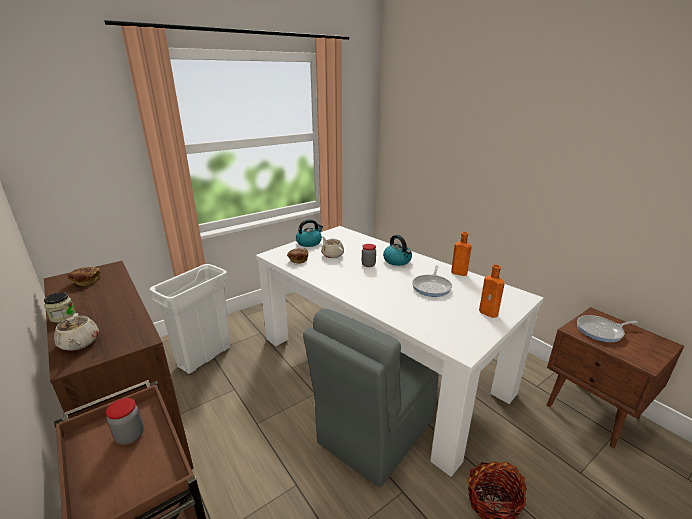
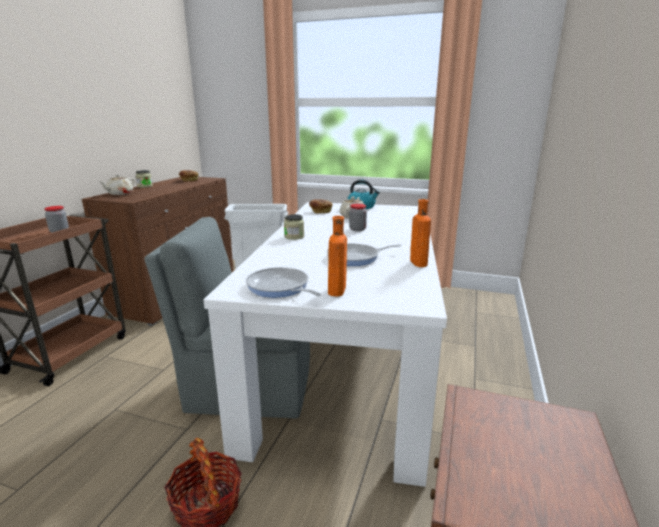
camera: 55 degrees right, 5 degrees down
kettle [383,235,412,266] -> none
frying pan [577,315,638,342] -> frying pan moved to [246,267,322,297]
none -> jar [284,214,304,240]

